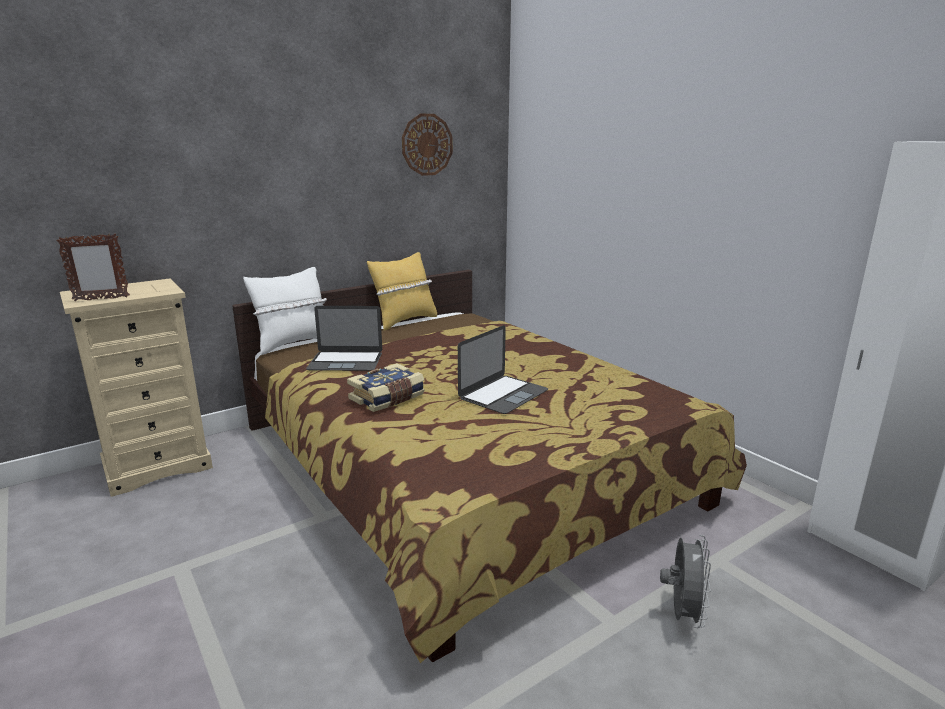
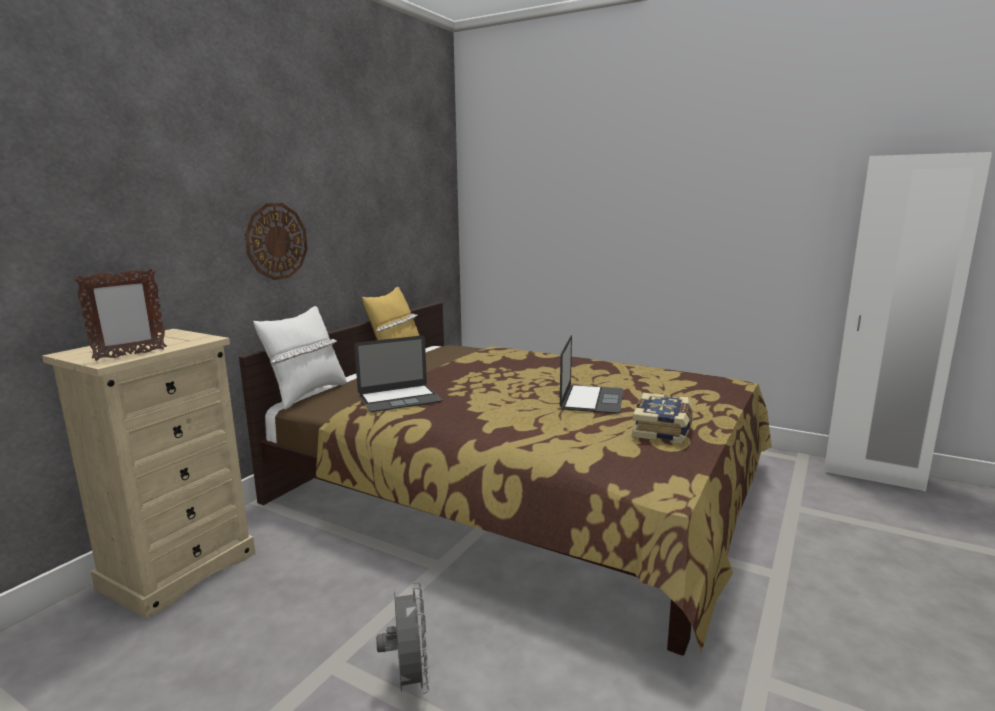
camera: 25 degrees left, 5 degrees down
book [347,363,424,412] -> book moved to [632,393,693,444]
wall clock [402,114,453,176] -> wall clock moved to [245,203,308,280]
grey fan [660,535,711,628] -> grey fan moved to [376,582,430,694]

